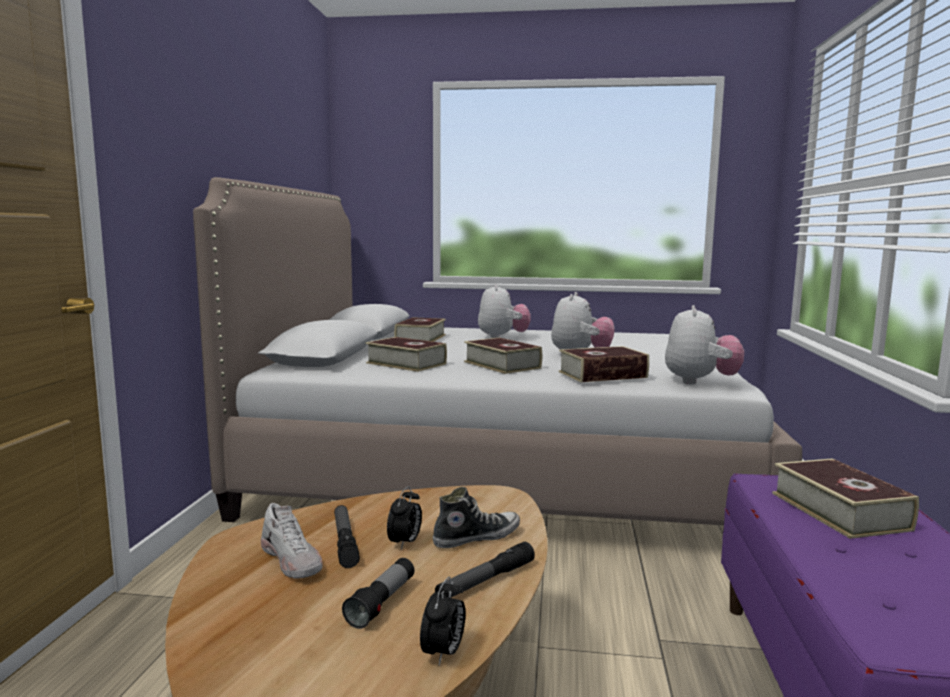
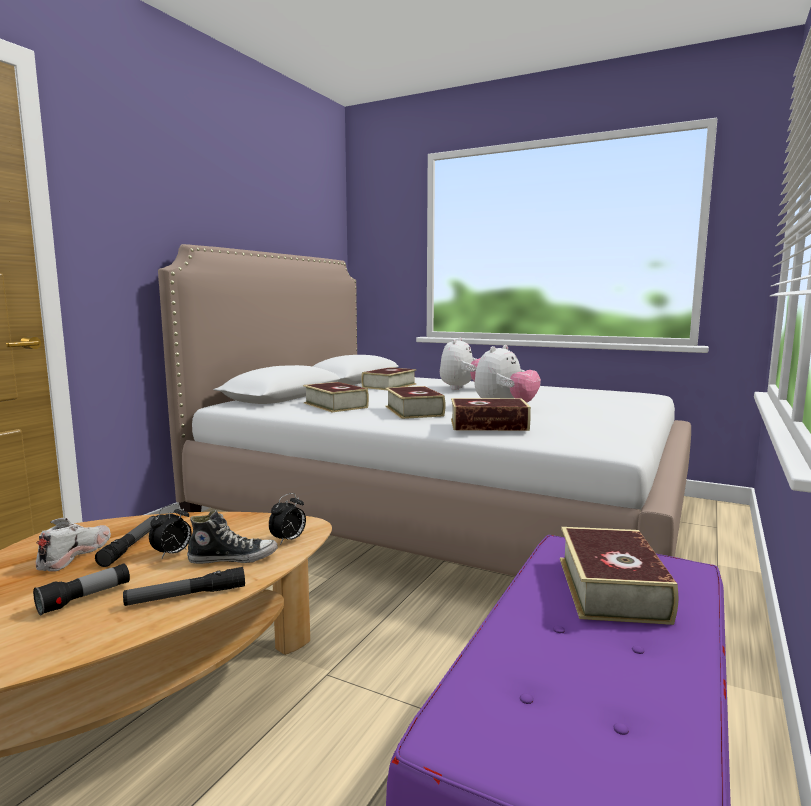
camera: 20 degrees right, 0 degrees up
white shoe [261,503,323,579] -> white shoe turned 150 degrees counterclockwise [35,518,111,572]
alarm clock [420,577,465,666] -> alarm clock moved to [269,493,306,545]
plush toy [665,305,744,384] -> none

